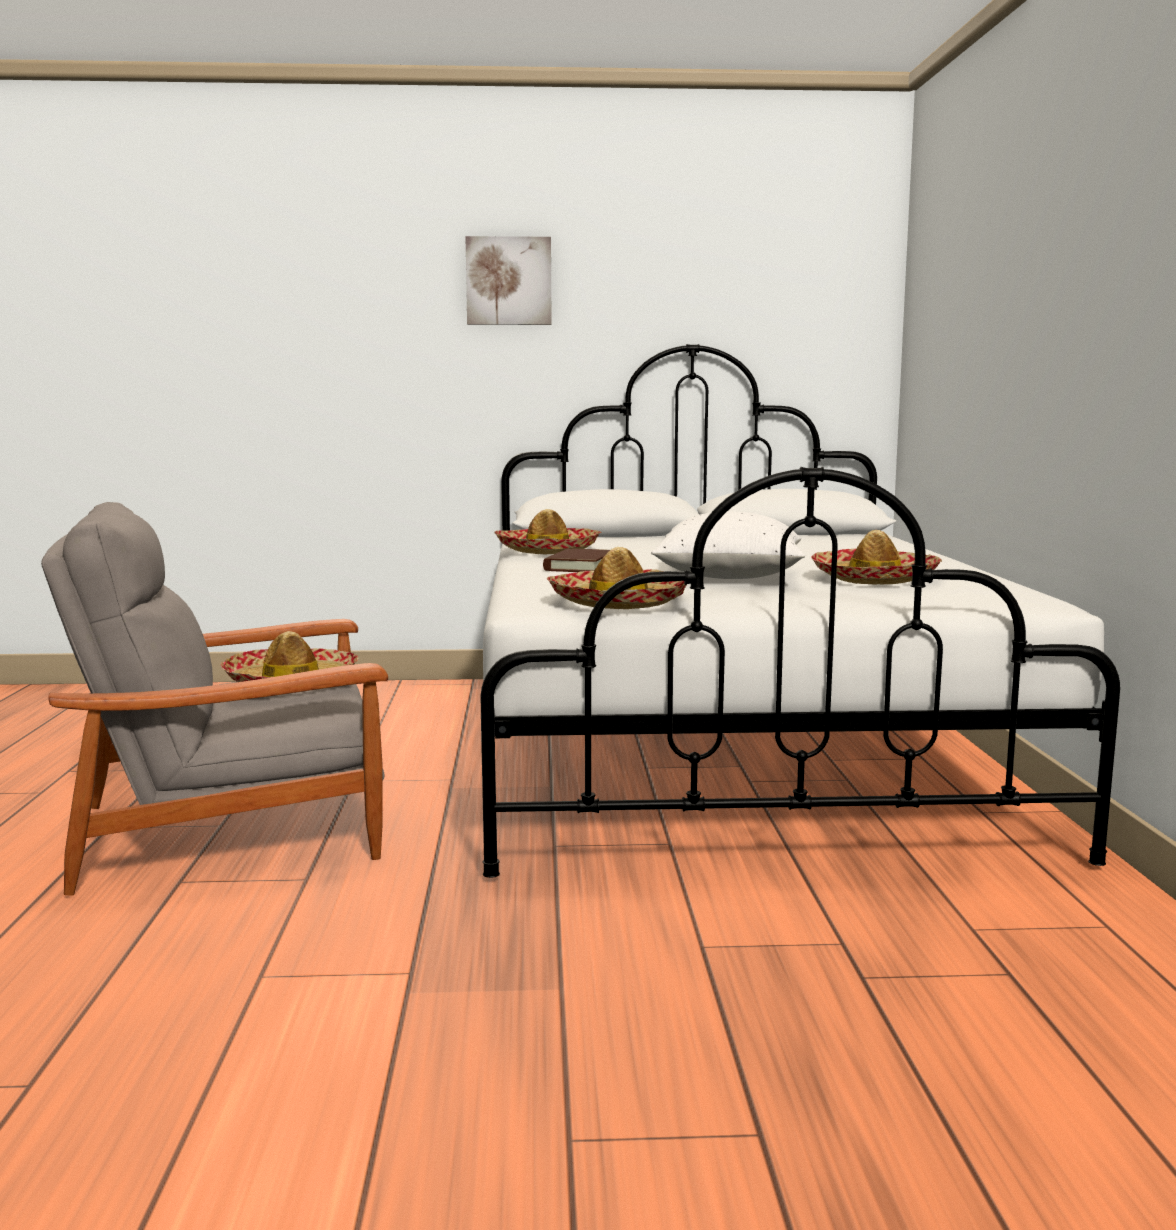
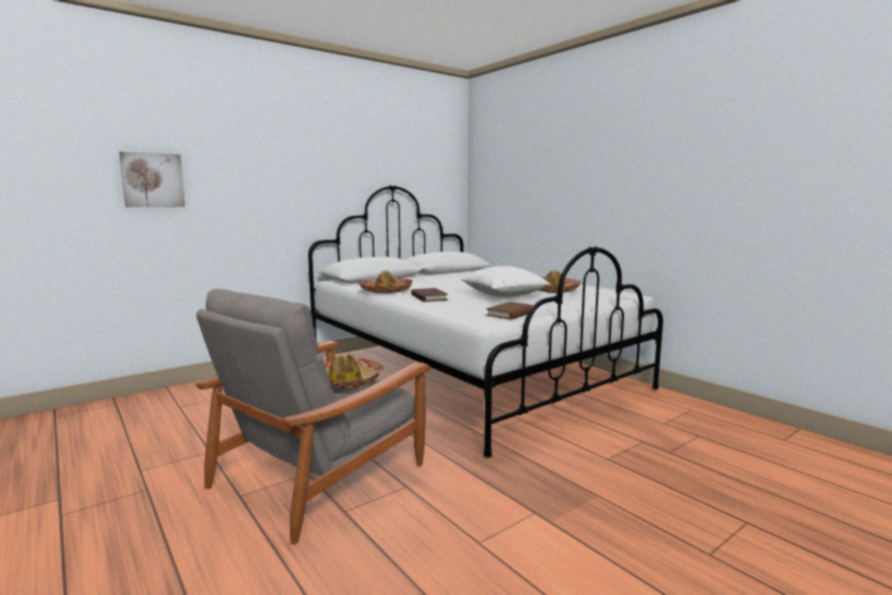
camera: 35 degrees left, 0 degrees up
picture [465,236,552,325] -> picture moved to [119,152,185,207]
hat [547,547,686,609] -> brown book [486,302,533,320]

